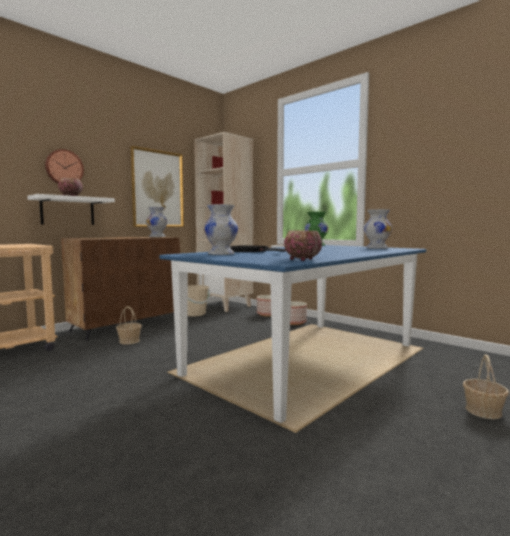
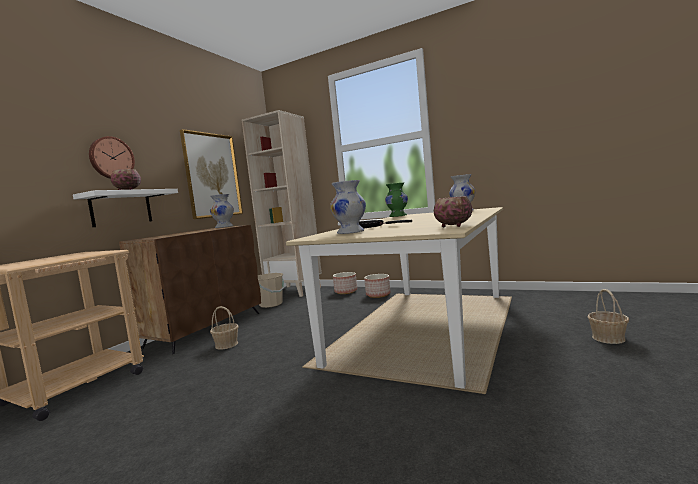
camera: 15 degrees left, 0 degrees up
blue dining table [160,245,426,423] -> beige dining table [286,207,503,389]

